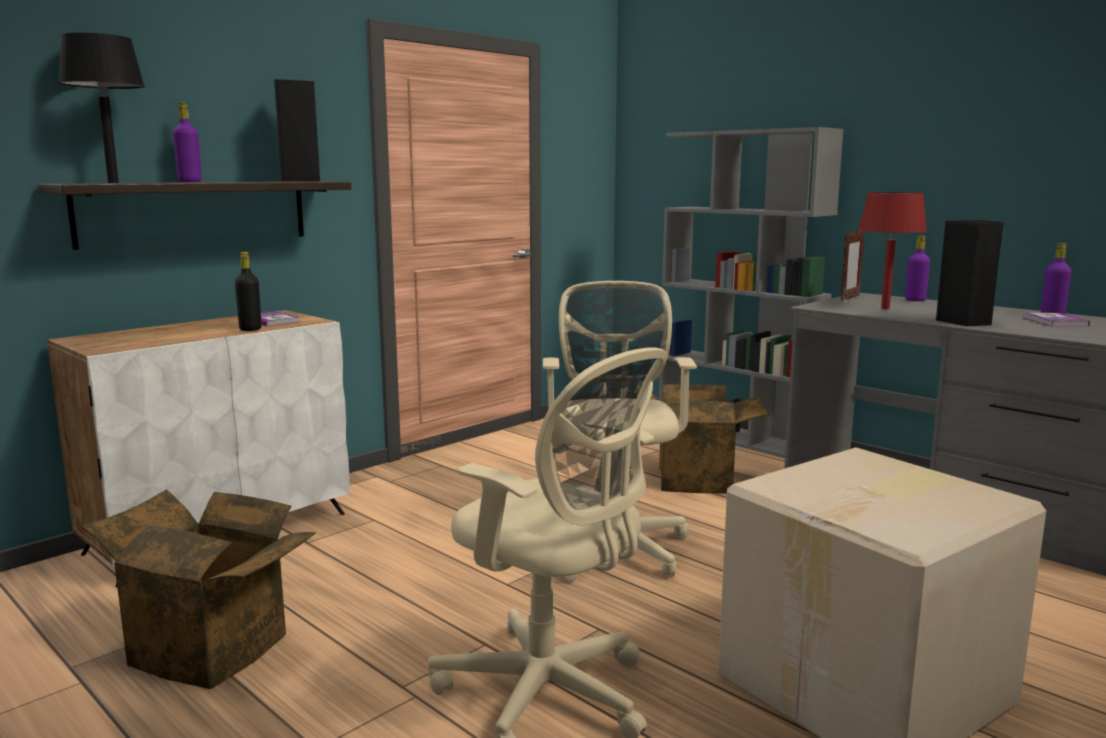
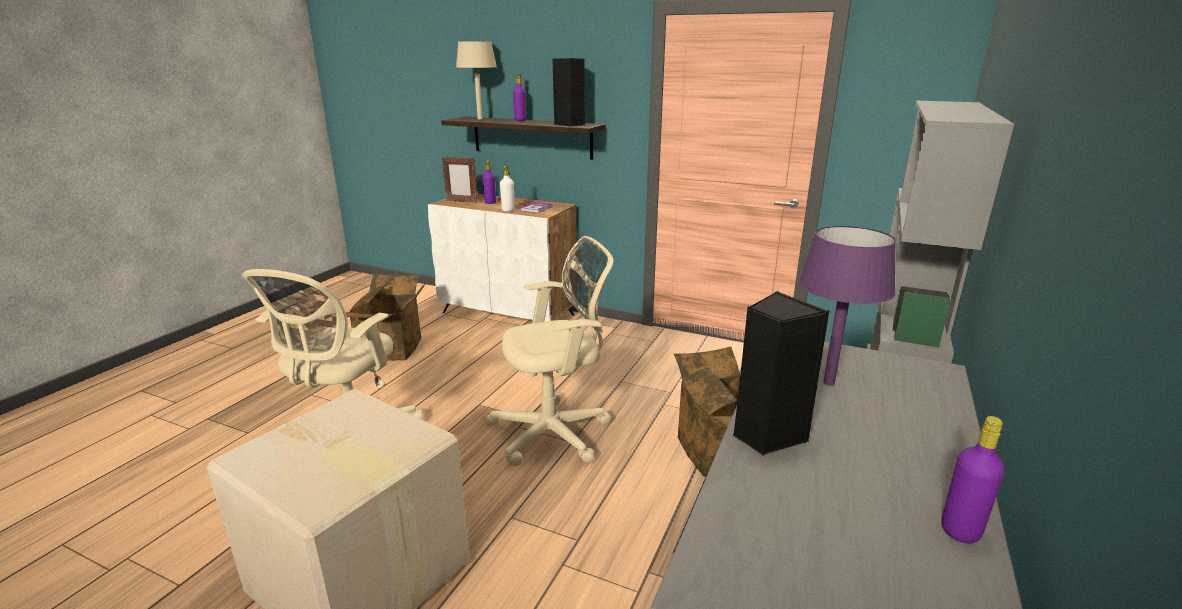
camera: 70 degrees right, 10 degrees up
black table lamp [58,33,145,183] -> beige table lamp [456,41,497,119]
black bottle [235,252,261,331] -> white bottle [500,166,515,211]
picture frame [841,230,865,301] -> picture frame moved to [441,157,478,203]
red table lamp [859,192,927,309] -> purple table lamp [799,226,896,386]
purple bottle [905,236,930,301] -> purple bottle moved to [482,160,496,204]
book [1024,313,1090,326] -> none

